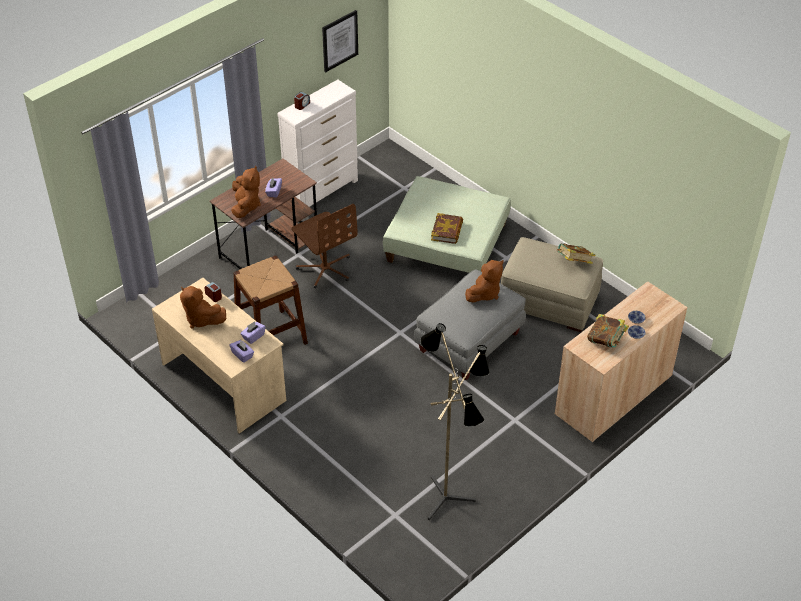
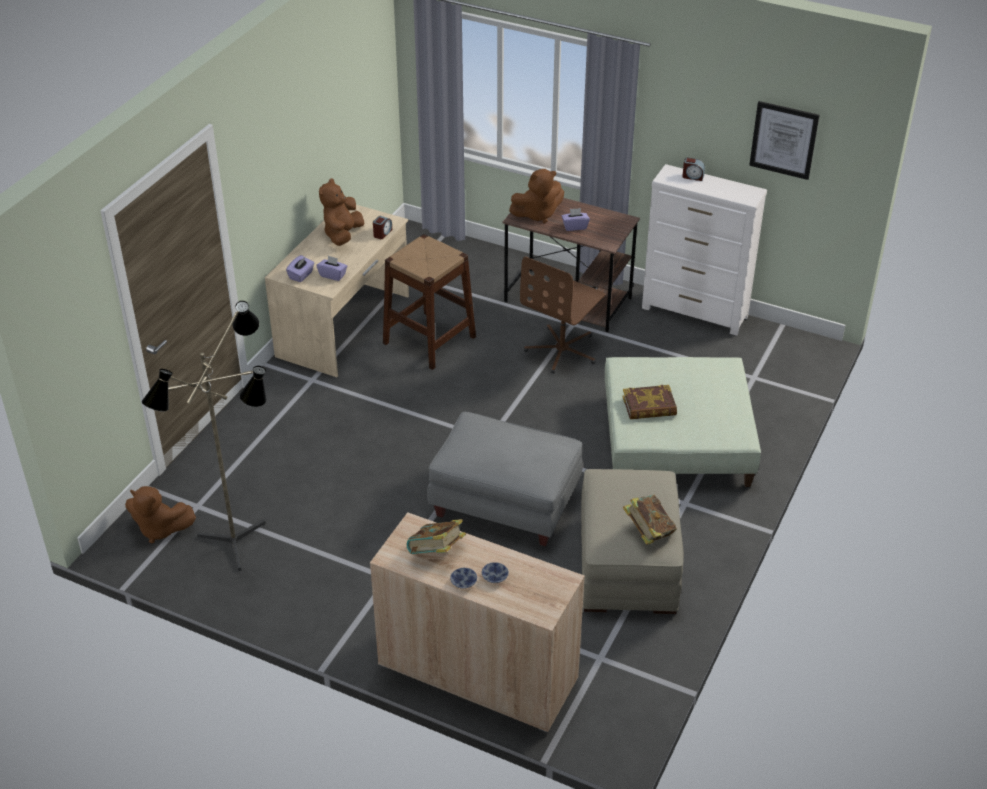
camera: 70 degrees right, 5 degrees down
brown plush toy [465,260,504,303] -> brown plush toy moved to [125,486,196,543]

